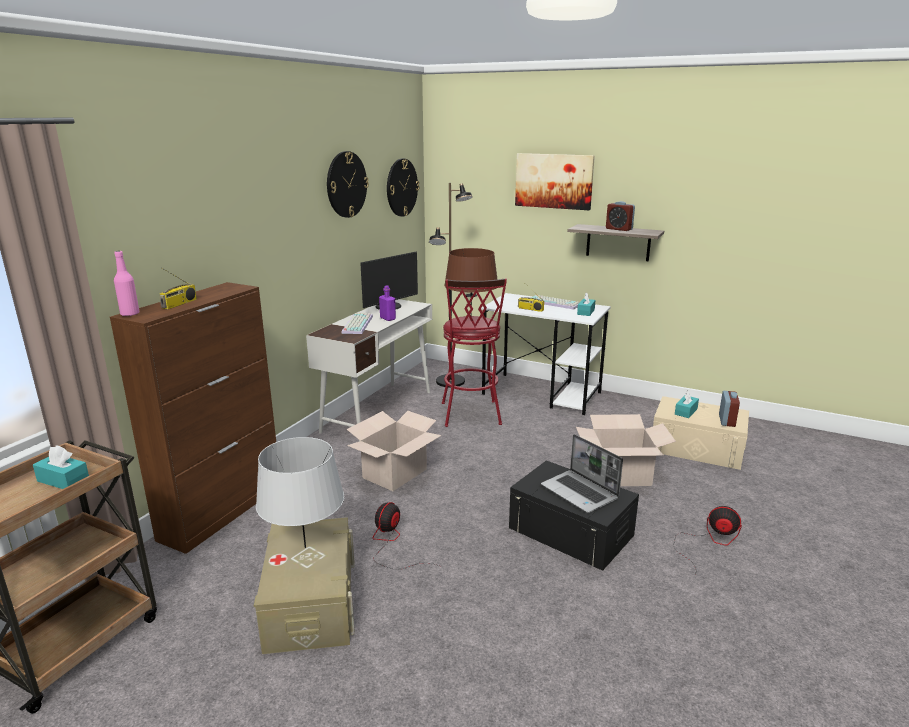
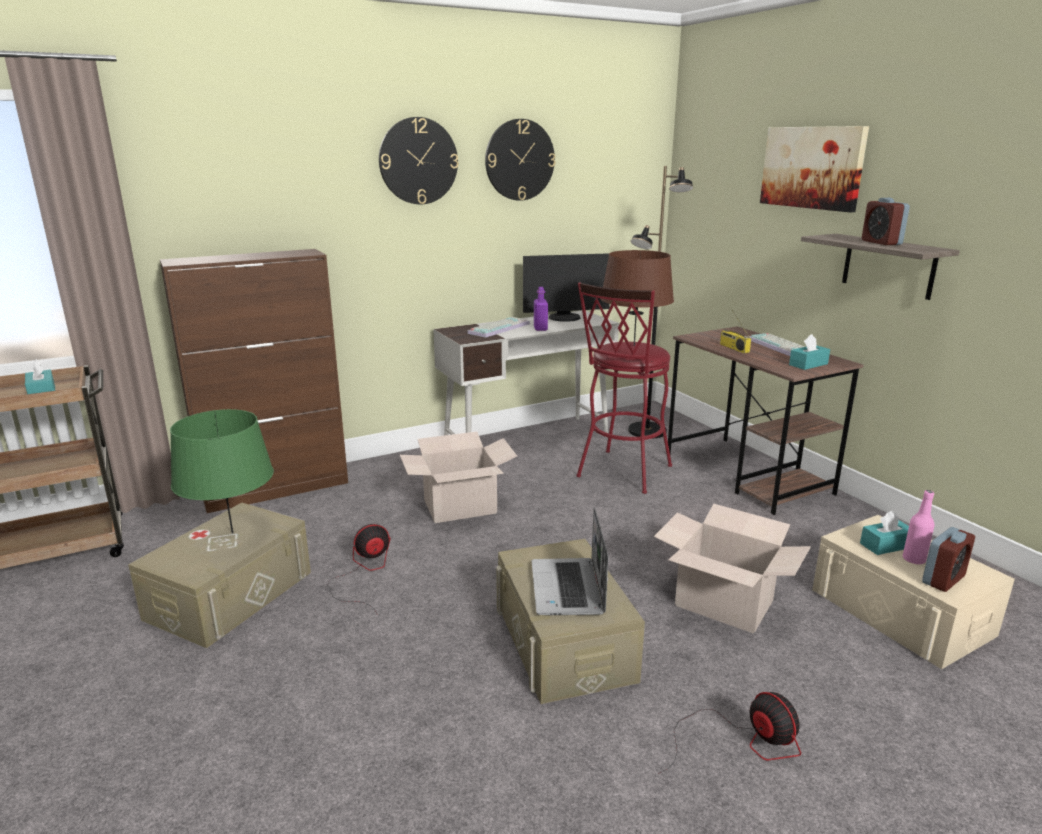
camera: 35 degrees right, 0 degrees up
pink bottle [114,251,140,316] -> pink bottle moved to [903,490,935,565]
radio [159,267,197,309] -> none
grey table lamp [256,437,344,548] -> green table lamp [170,409,274,534]
wall clock [387,159,419,217] -> wall clock moved to [379,117,458,204]
white desk [481,293,611,415] -> brown desk [668,327,864,515]
black storage box [509,460,639,571] -> beige storage box [496,539,645,704]

